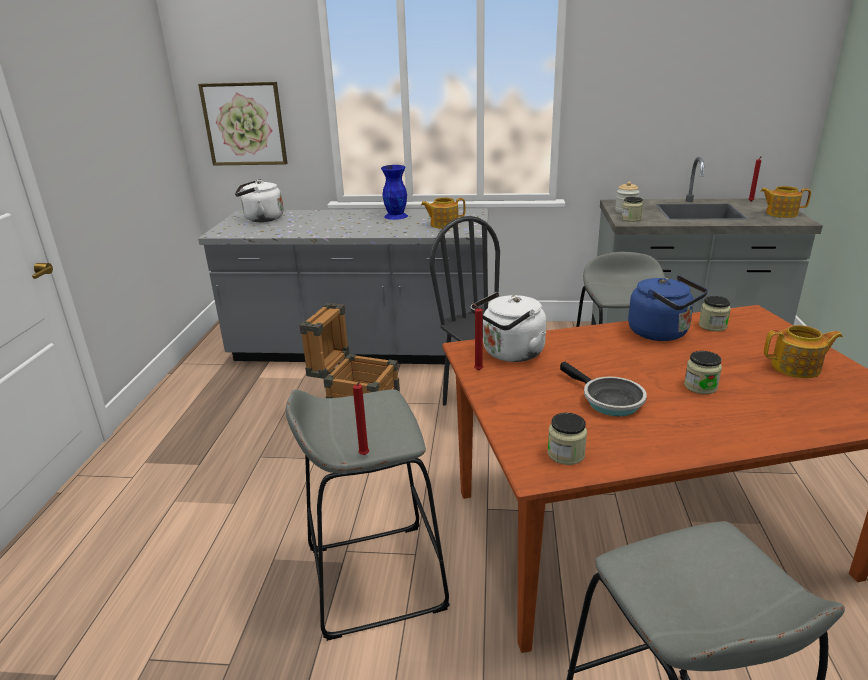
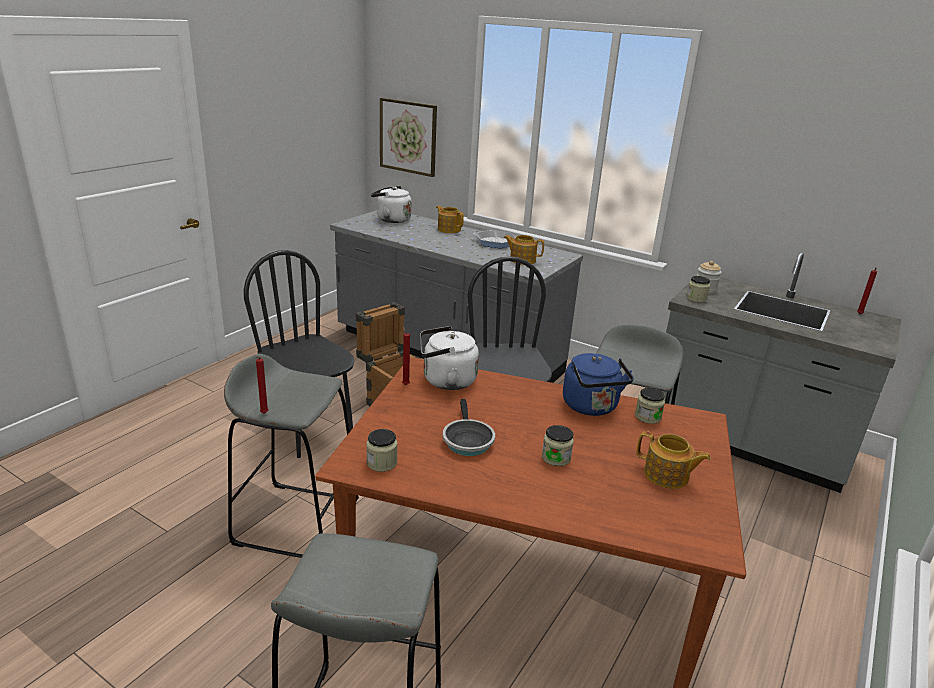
camera: 25 degrees right, 0 degrees up
blue vase [381,165,408,220] -> frying pan [473,230,516,248]
teapot [760,186,811,218] -> teapot moved to [436,206,464,233]
none -> black chair [244,250,355,458]

